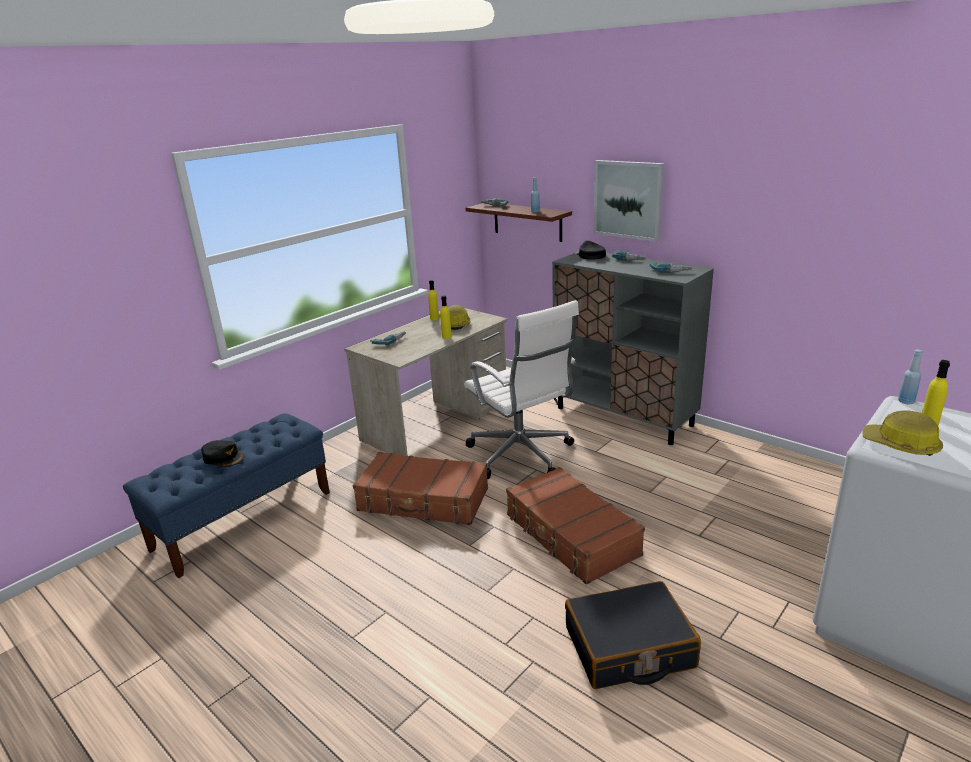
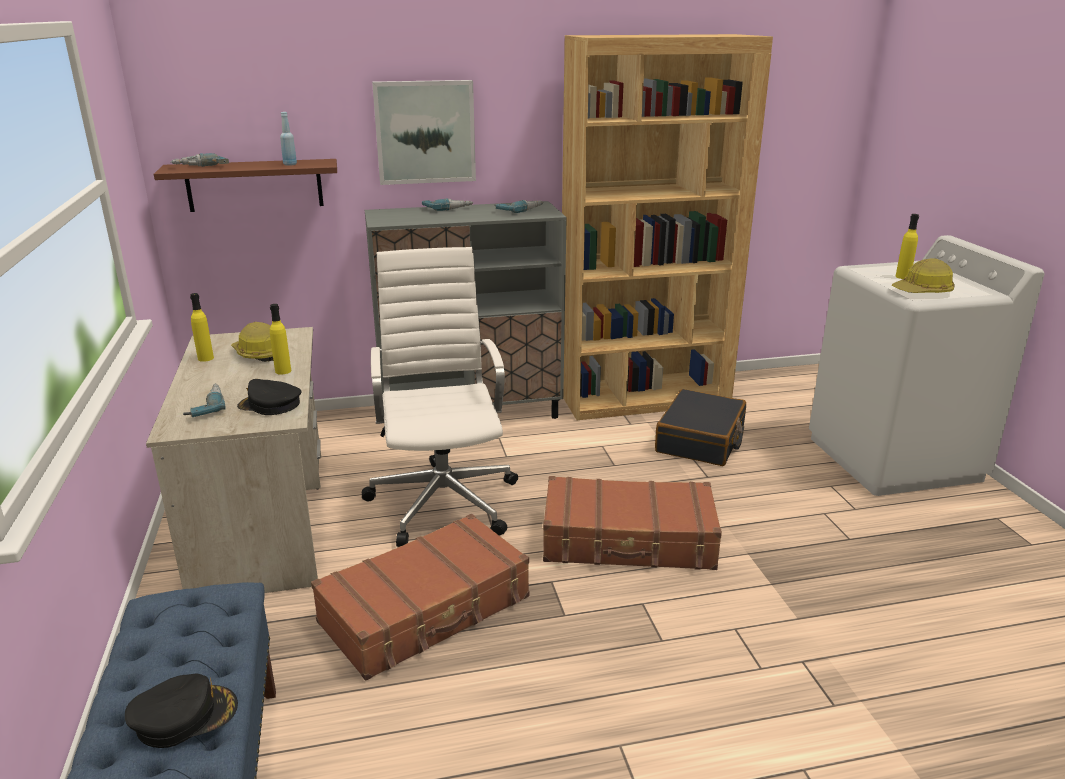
camera: 55 degrees left, 0 degrees up
white office chair [464,300,579,479] -> white office chair turned 105 degrees counterclockwise [362,247,518,547]
black suitcase [565,581,701,689] -> black suitcase moved to [655,389,746,466]
black cap [576,240,606,260] -> black cap moved to [237,379,302,415]
blue bottle [898,349,922,404] -> none
none -> brown bookcase [562,34,773,420]

